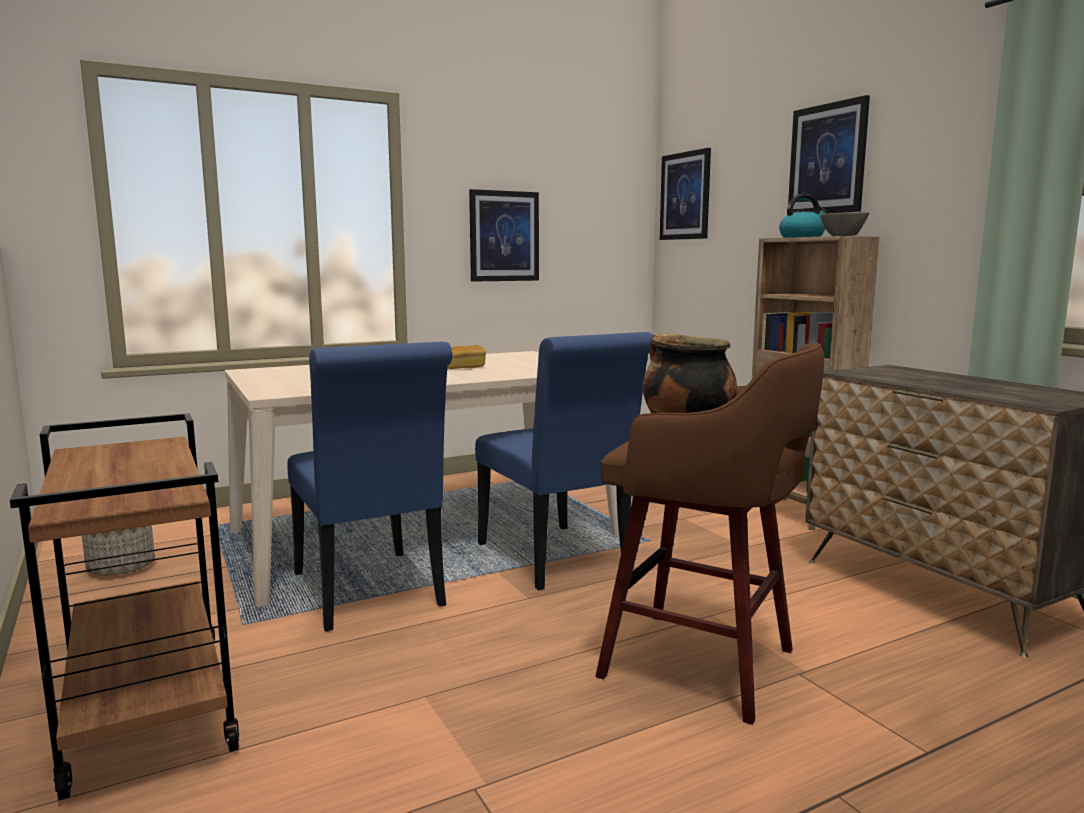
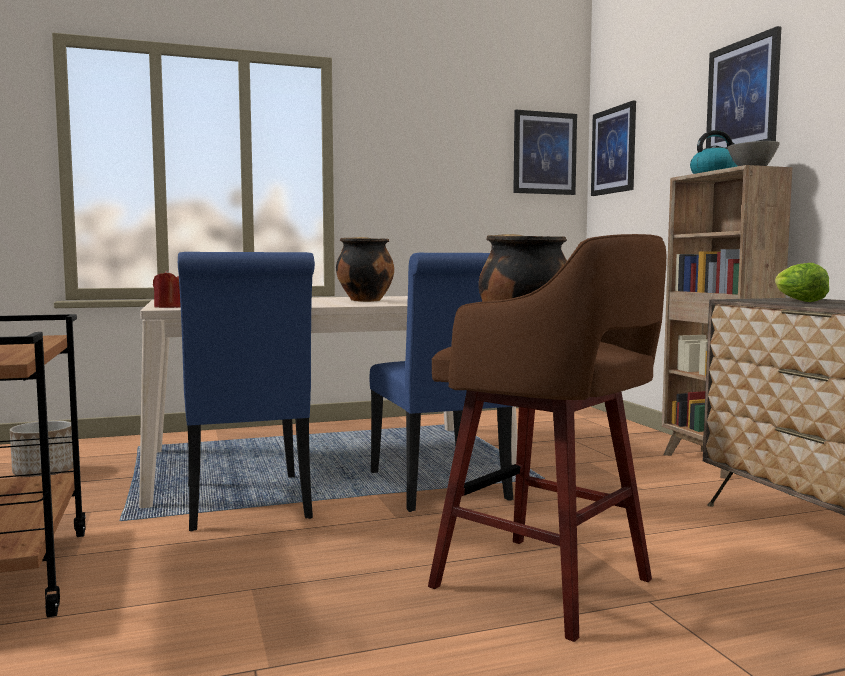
camera: 10 degrees right, 5 degrees down
bread [447,345,486,369] -> cooking pot [336,237,394,302]
picture [469,189,539,282] -> picture moved to [513,110,577,195]
none -> red candle [153,270,181,308]
none -> lettuce [775,263,829,302]

